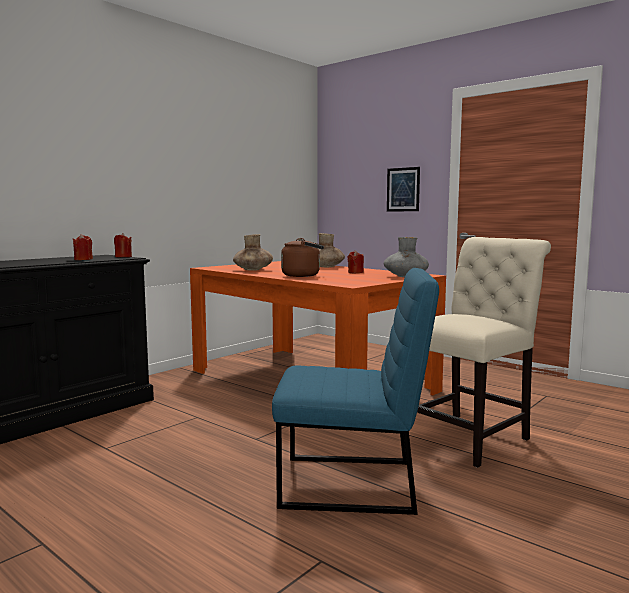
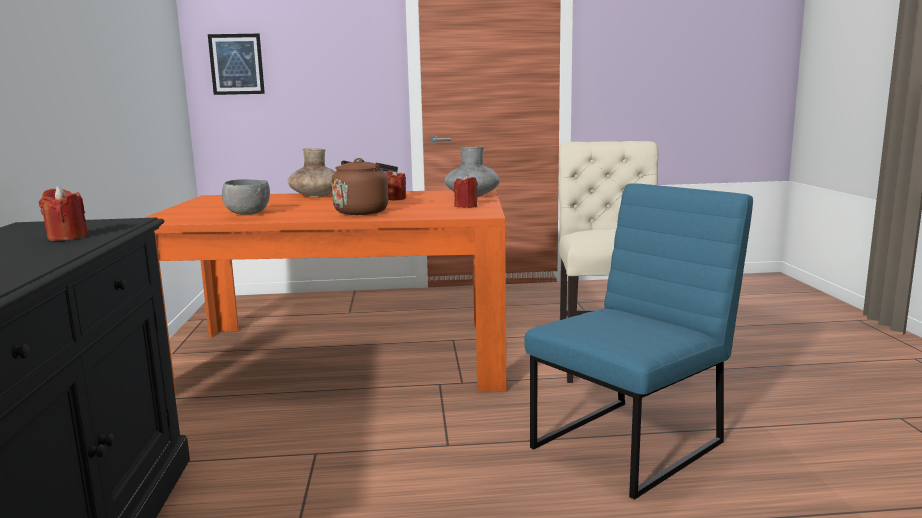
camera: 45 degrees left, 5 degrees up
red candle [114,233,132,257] -> red candle moved to [454,174,478,208]
brown vase [233,234,273,271] -> grey bowl [222,179,270,215]
picture [387,167,420,211] -> picture moved to [208,34,265,95]

